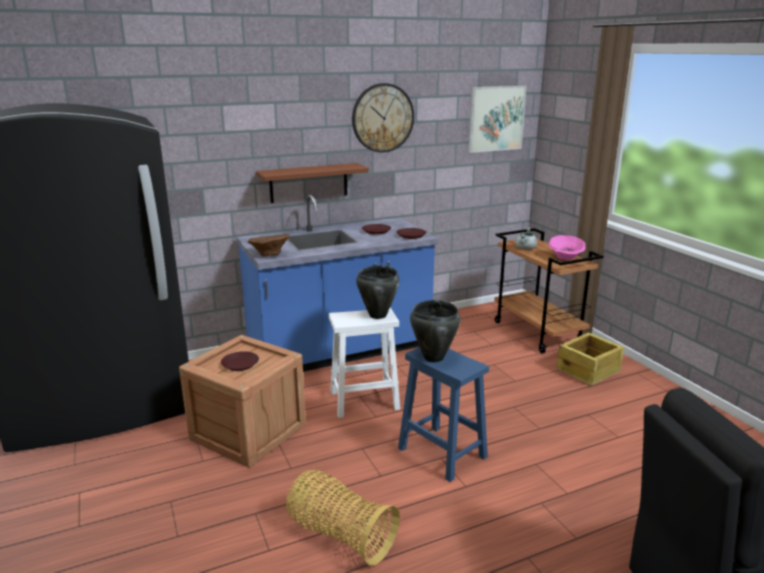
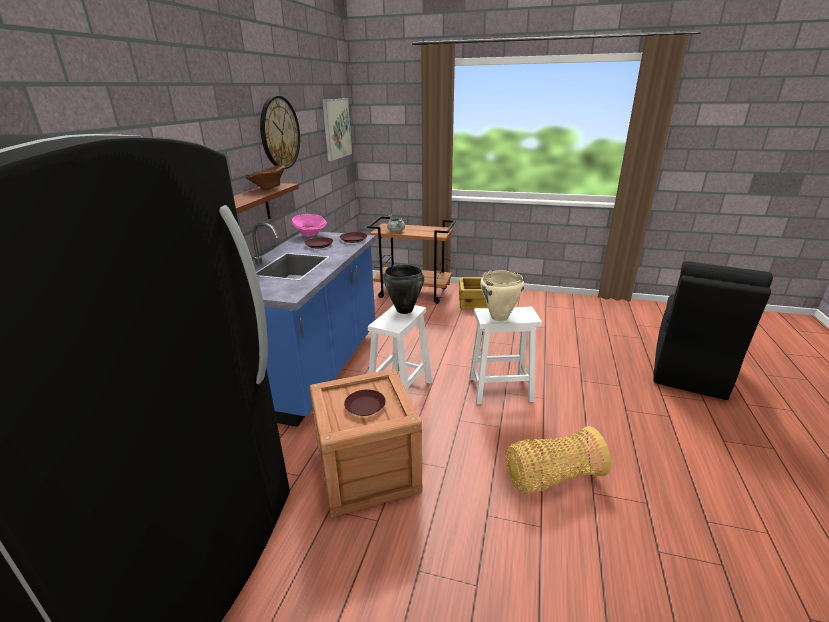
camera: 50 degrees left, 5 degrees up
brown bowl [248,234,290,256] -> brown bowl moved to [246,165,286,190]
blue stool [398,347,489,482] -> white stool [469,306,542,404]
black cooking pot [410,300,461,362] -> beige cooking pot [480,270,525,321]
pink bowl [549,235,586,260] -> pink bowl moved to [291,214,327,237]

